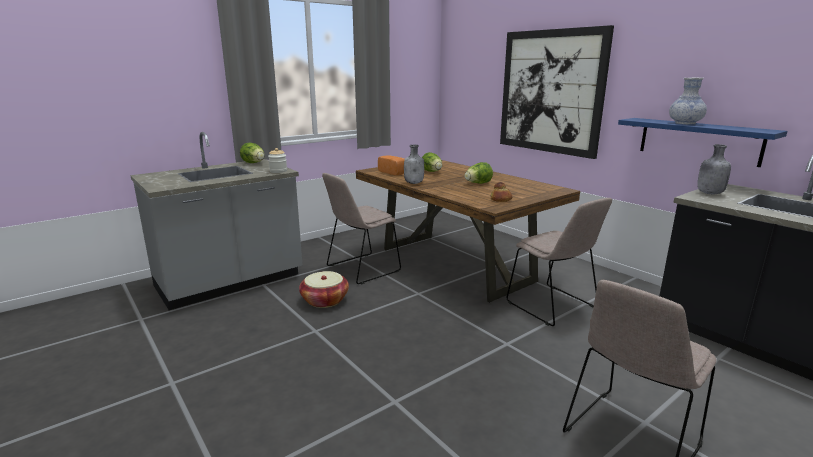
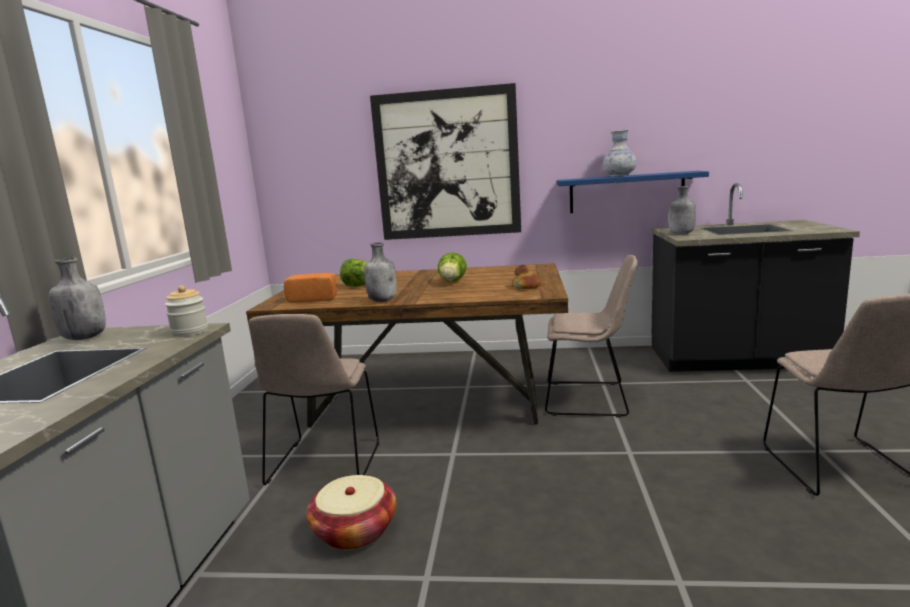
camera: 45 degrees left, 5 degrees down
lettuce [240,143,265,163] -> grey bottle [49,258,106,340]

